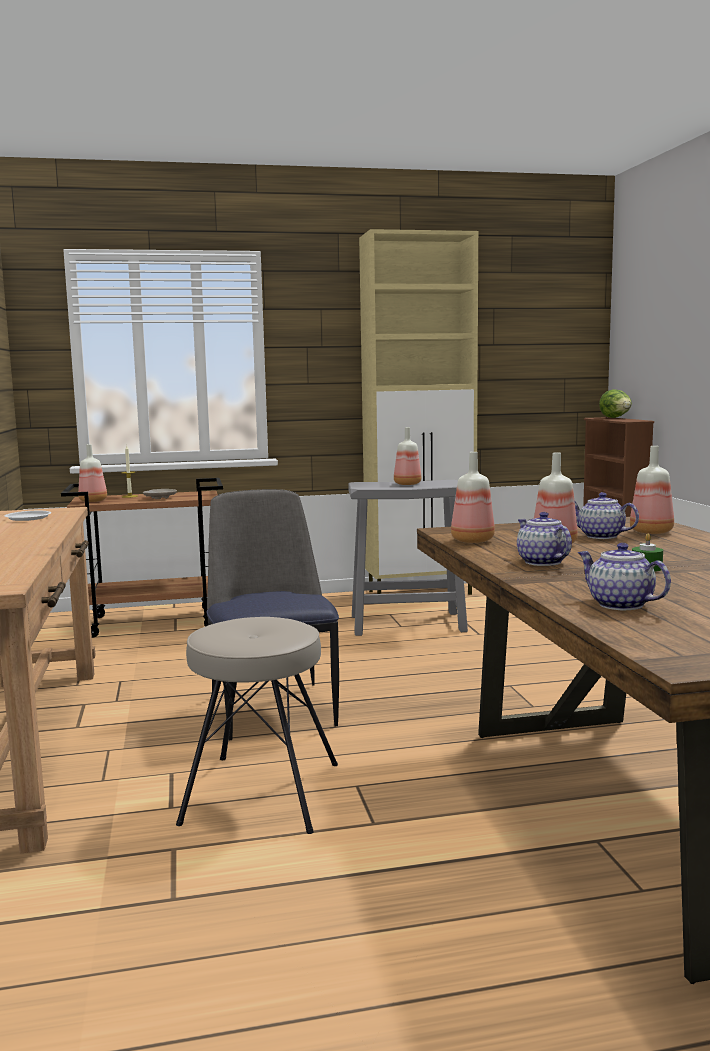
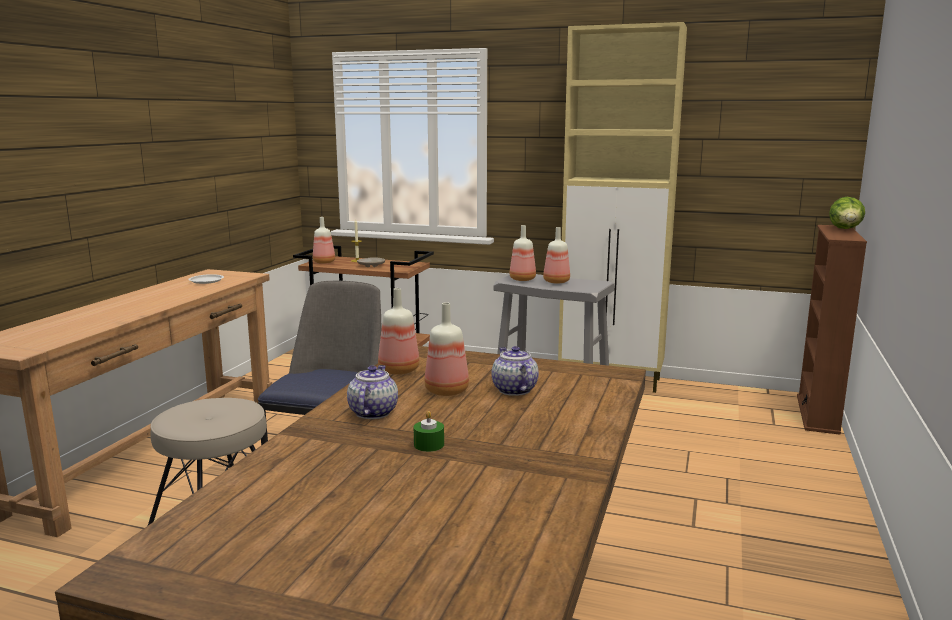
camera: 30 degrees right, 5 degrees up
teapot [578,543,671,610] -> none
bottle [630,446,674,534] -> bottle moved to [510,225,536,281]

